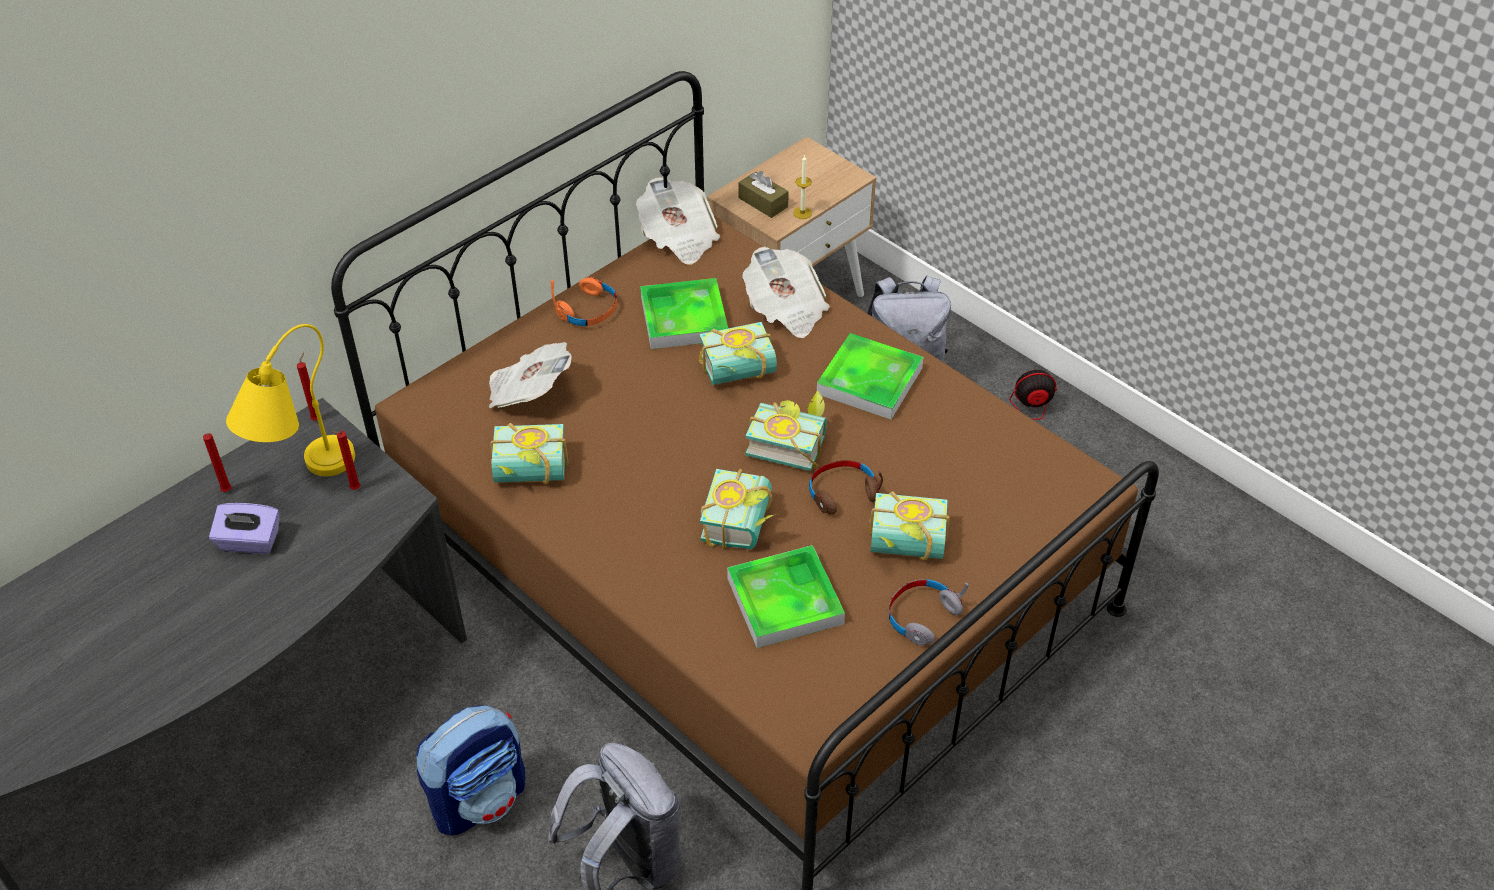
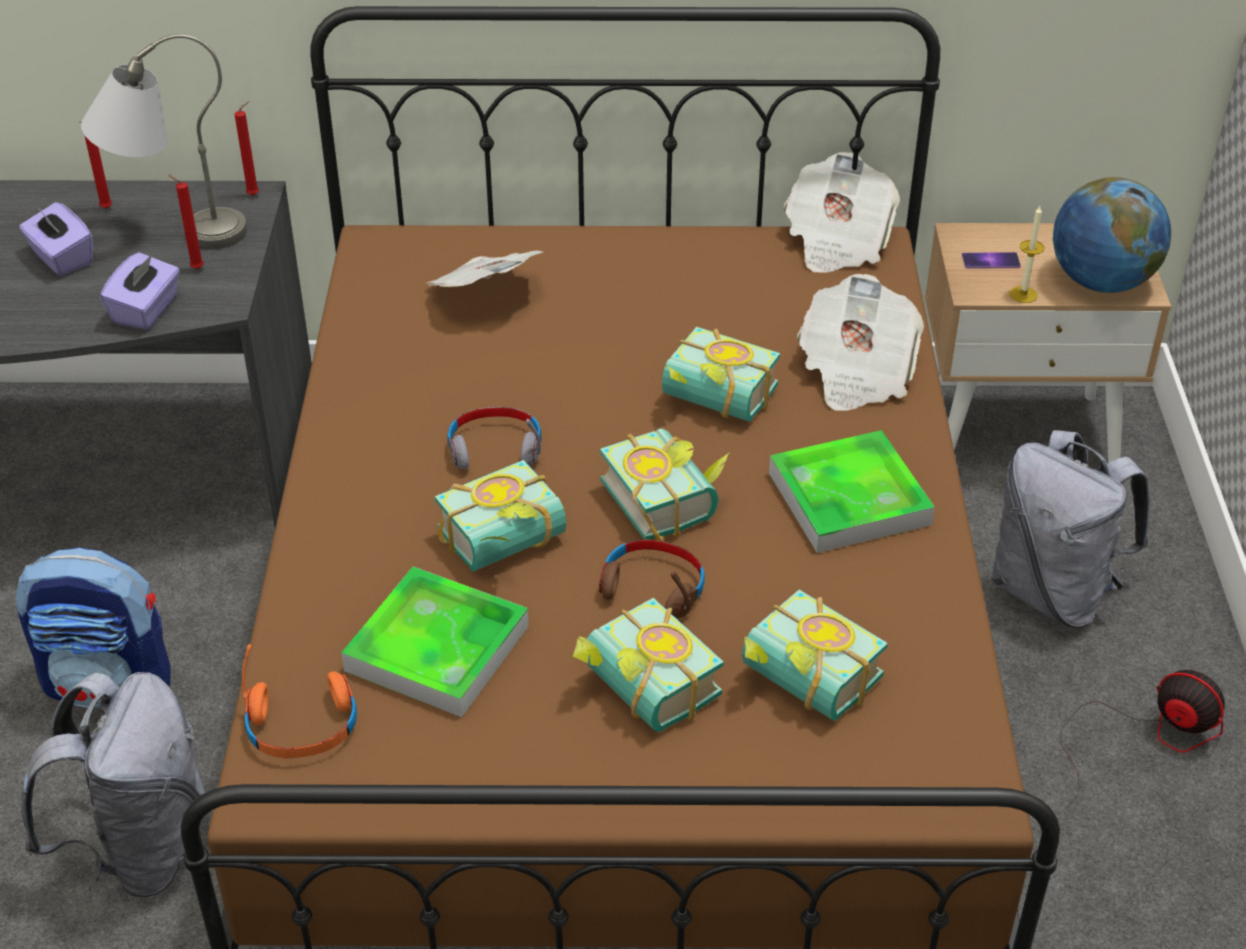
camera: 45 degrees right, 5 degrees down
yellow table lamp [226,324,355,476] -> grey table lamp [81,34,247,249]
book [490,423,568,484] -> book moved to [742,590,888,720]
orange headphones [551,277,617,326] -> orange headphones moved to [242,644,357,758]
tray [640,278,728,349] -> none
brown tissue box [738,171,789,218] -> phone [962,252,1021,269]
grey headphones [888,579,969,645] -> grey headphones moved to [447,407,542,469]
none -> purple tissue box [100,252,180,330]
none -> globe [1053,177,1171,293]

